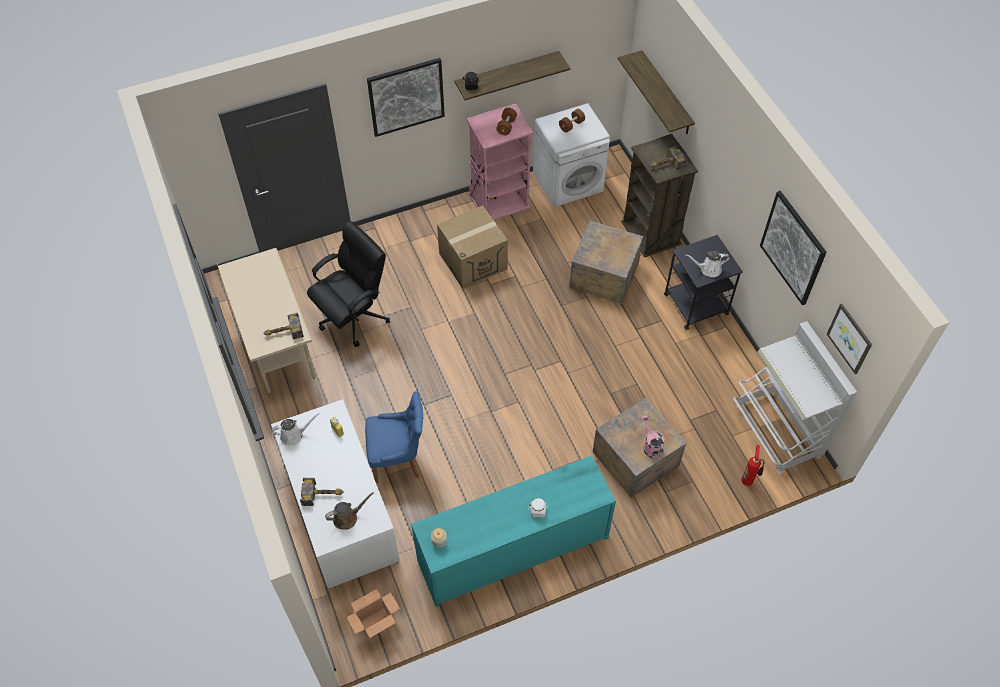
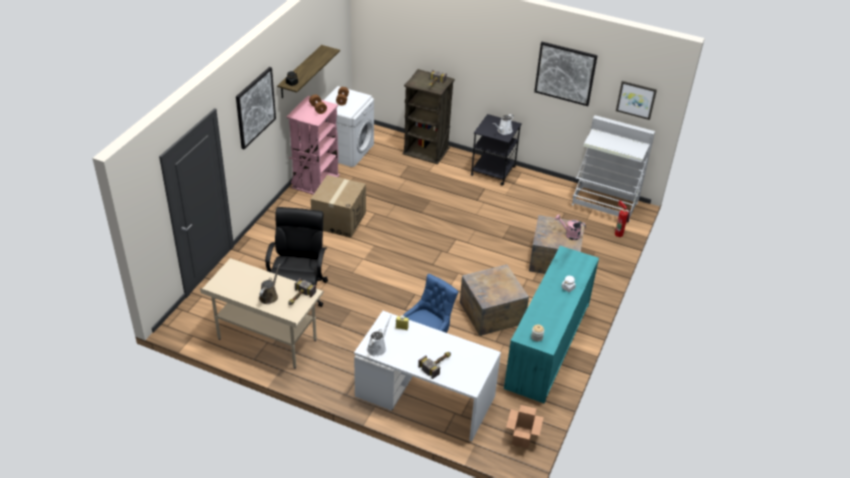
camera: 45 degrees left, 15 degrees down
brown watering can [325,492,374,530] -> brown watering can moved to [259,264,280,304]
crate [569,221,643,304] -> crate moved to [460,264,529,336]
shelf [618,50,695,134] -> none

